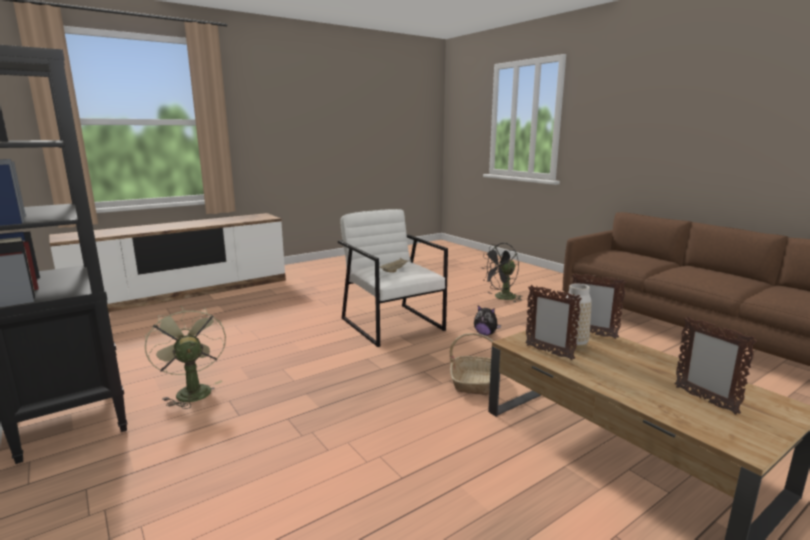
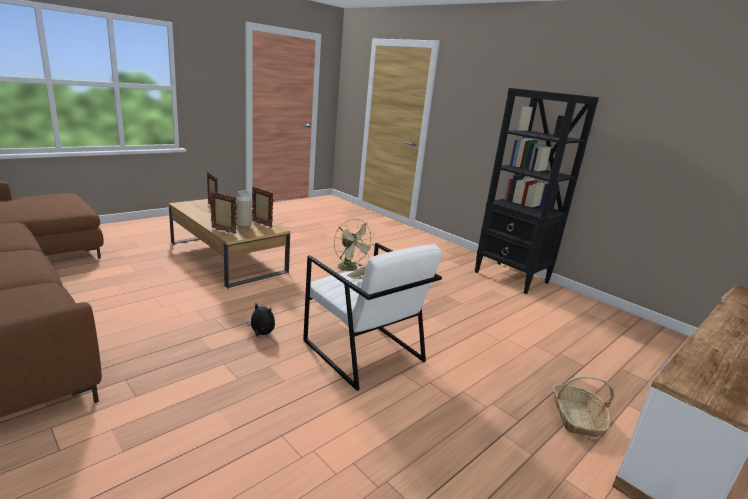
camera: 170 degrees right, 5 degrees up
green fan [145,306,226,409] -> green fan moved to [334,219,375,273]
basket [449,333,493,395] -> basket moved to [553,375,614,437]
black fan [481,243,522,303] -> none

